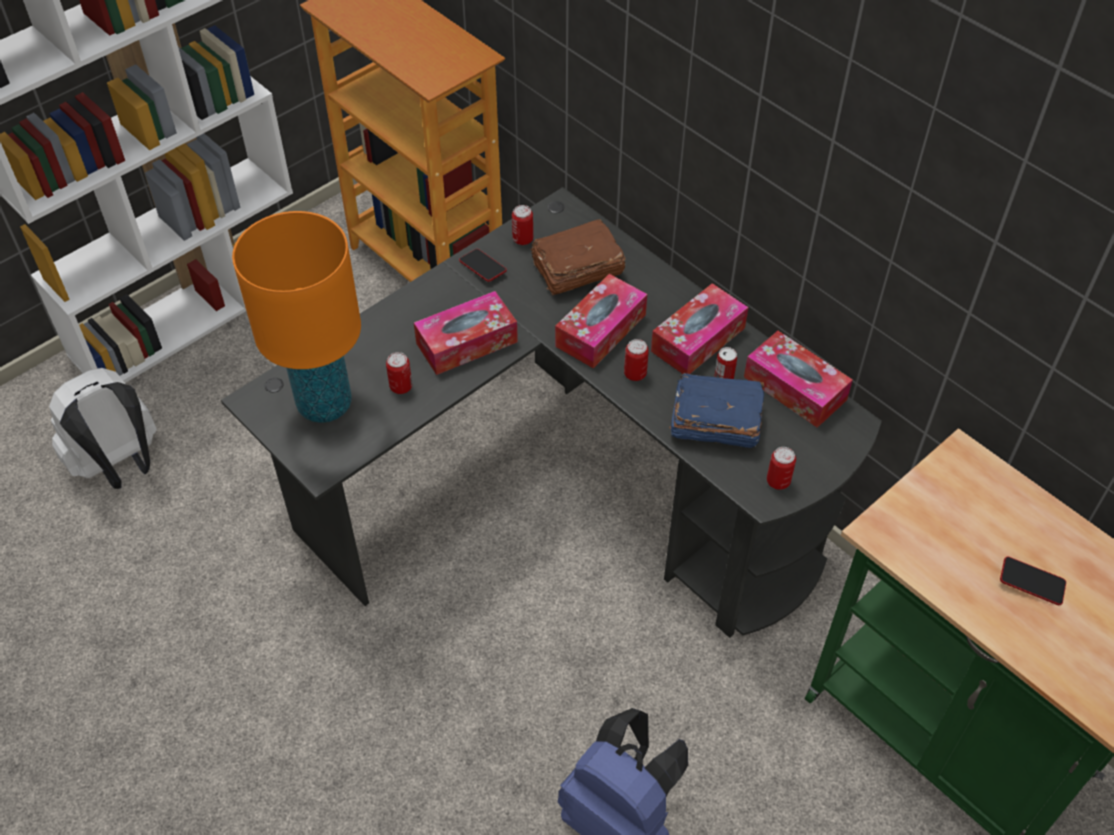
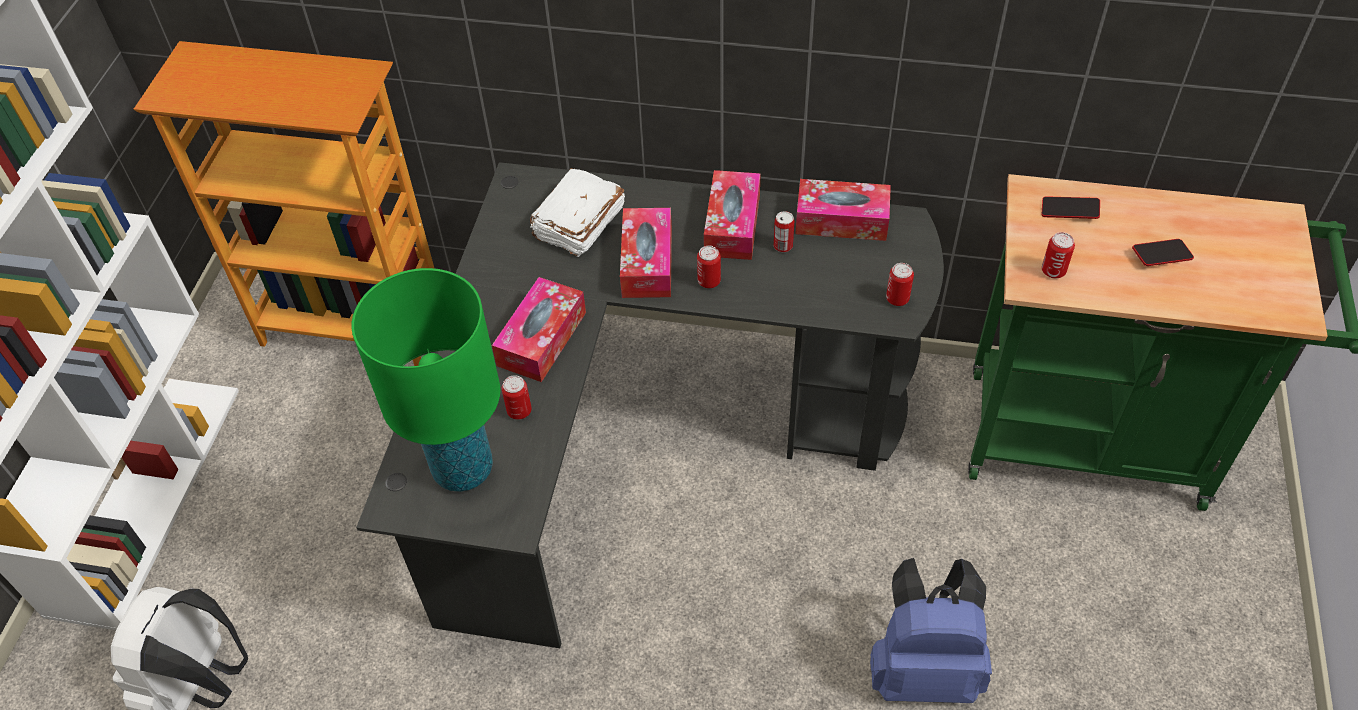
camera: 35 degrees left, 0 degrees up
orange table lamp [232,211,361,423] -> green table lamp [351,268,500,492]
phone [459,249,507,282] -> phone moved to [1042,196,1100,219]
can [512,205,533,245] -> can moved to [1042,232,1075,278]
brown book [531,219,626,295] -> white book [530,168,625,257]
blue book [669,373,764,448] -> none

